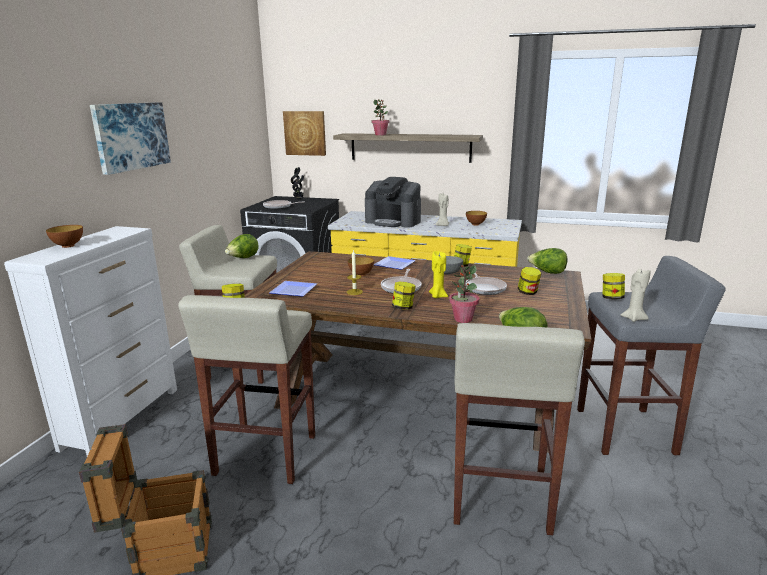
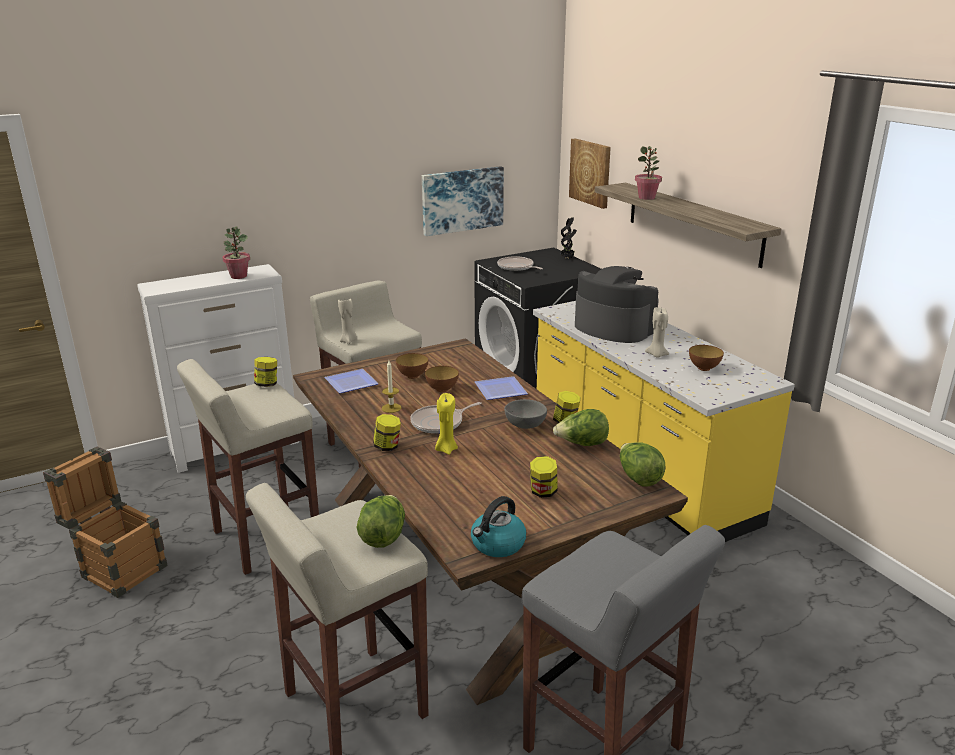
camera: 45 degrees right, 5 degrees up
bowl [46,225,83,248] -> bowl moved to [396,353,428,379]
picture [90,102,171,175] -> picture moved to [422,166,504,236]
lettuce [225,234,259,258] -> lettuce moved to [553,409,609,446]
coffee machine [365,177,421,228] -> coffee machine turned 150 degrees clockwise [575,266,659,343]
potted plant [449,265,479,323] -> potted plant moved to [222,227,250,279]
frying pan [466,272,507,295] -> none
jar [603,273,625,300] -> none
beige candle [621,269,650,322] -> beige candle moved to [338,299,357,344]
none -> kettle [471,496,526,557]

